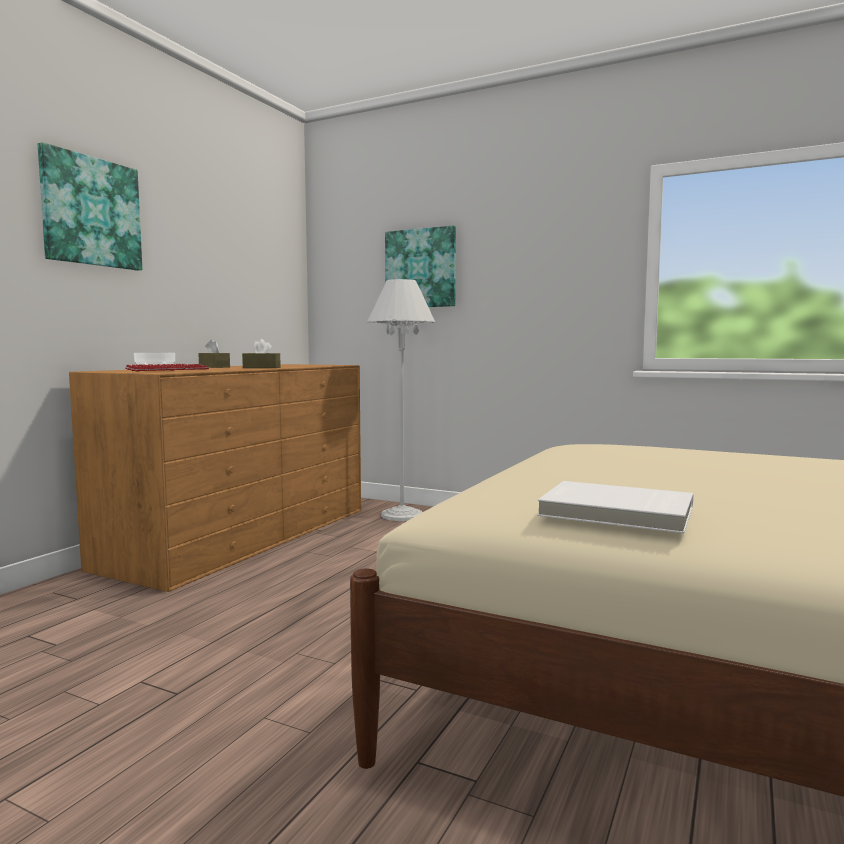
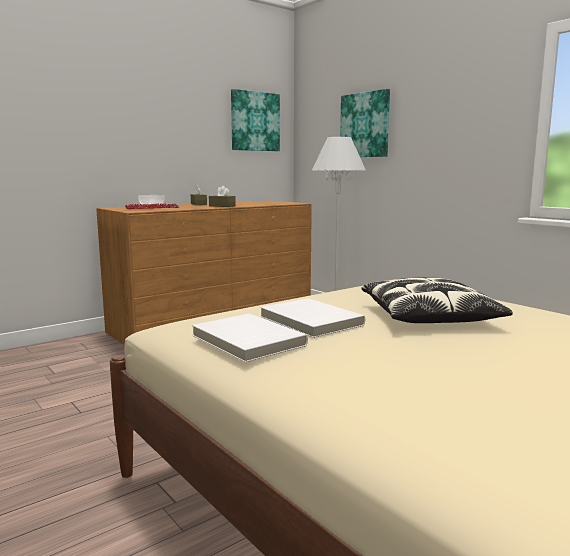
camera: 25 degrees right, 5 degrees up
picture [38,142,142,271] -> picture moved to [231,89,280,151]
none -> white book [260,298,365,338]
none -> pillow [362,278,513,323]

